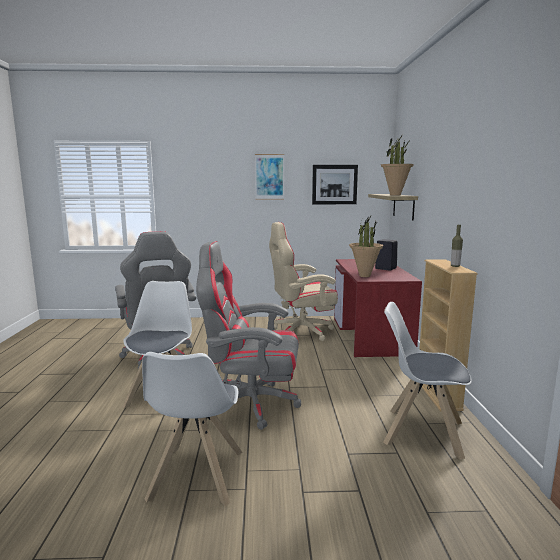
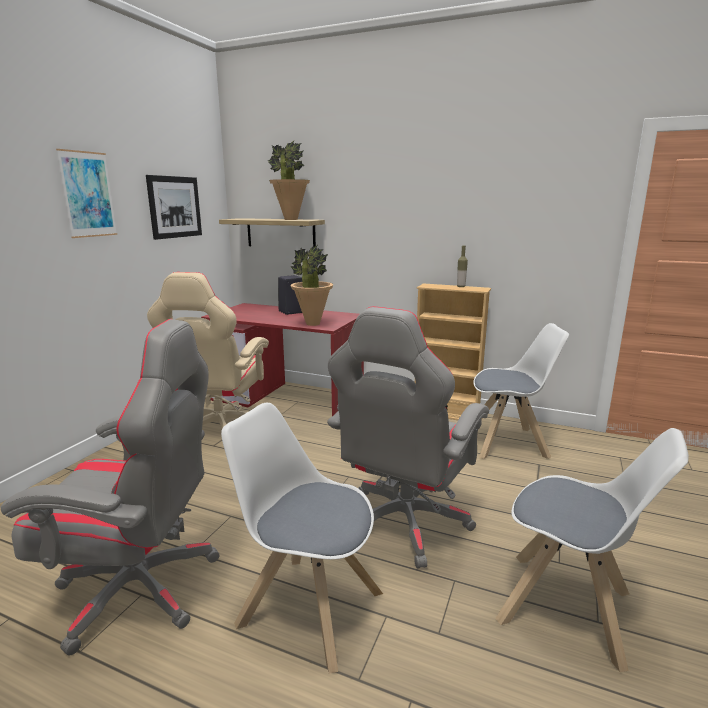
camera: 65 degrees left, 5 degrees up
chair [383,302,472,460] -> chair turned 135 degrees counterclockwise [473,323,569,459]

